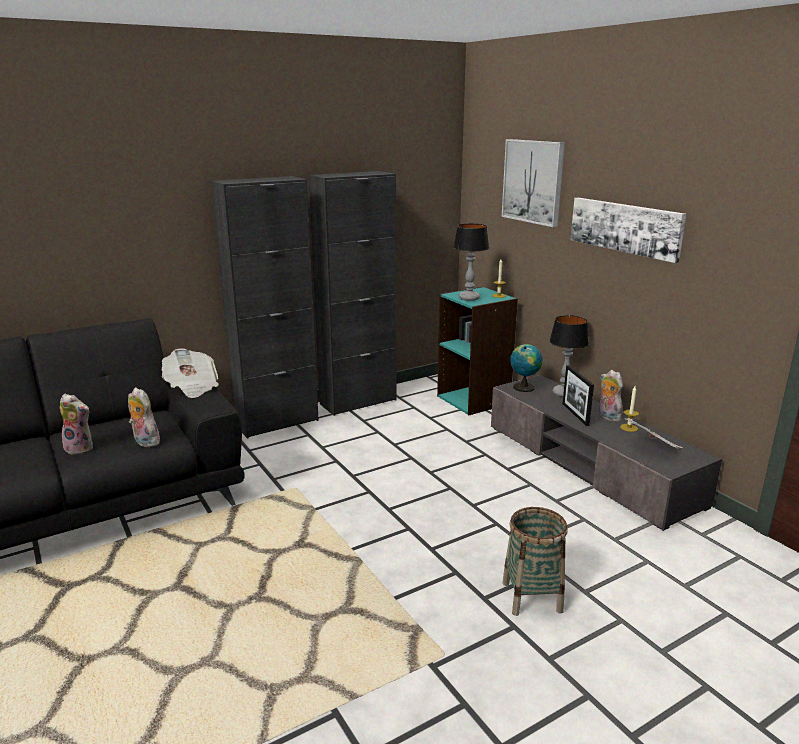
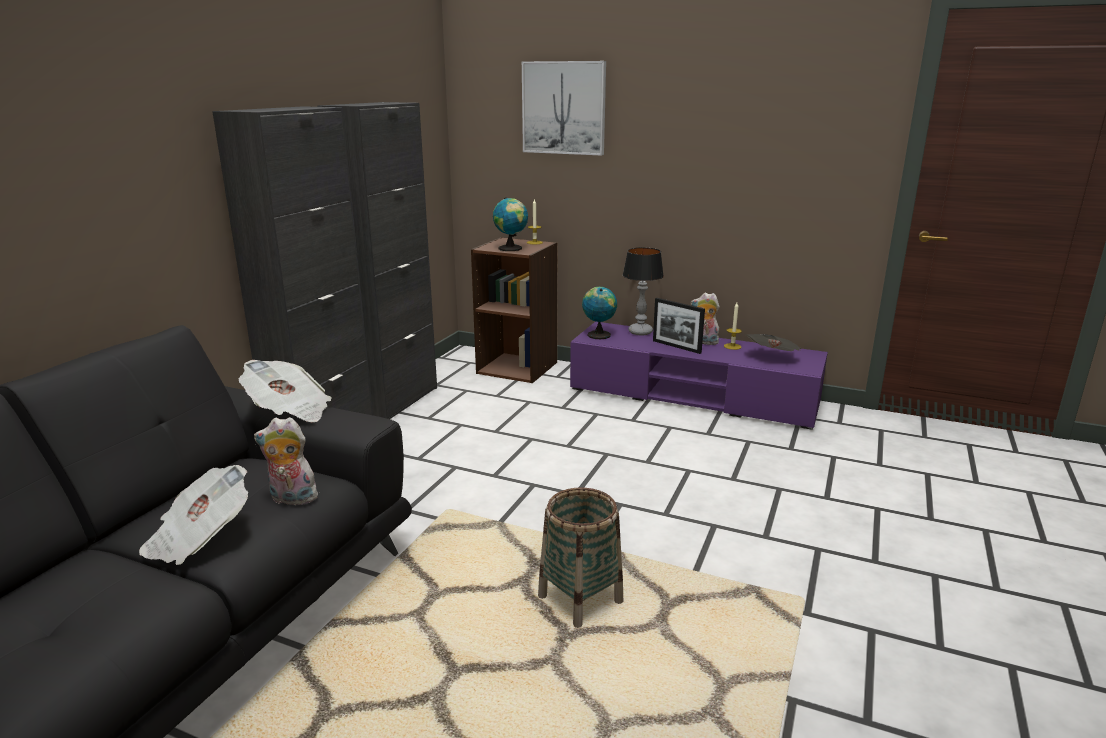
camera: 35 degrees left, 0 degrees up
plush toy [60,394,93,454] -> newspaper [139,465,248,565]
turquoise bookcase [437,287,518,415] -> brown bookcase [471,237,557,383]
table lamp [453,224,489,301] -> globe [493,197,528,251]
grey tv stand [491,375,722,531] -> purple tv stand [570,322,828,430]
basket [502,507,568,616] -> basket moved to [538,488,623,628]
picture [571,198,687,263] -> none

